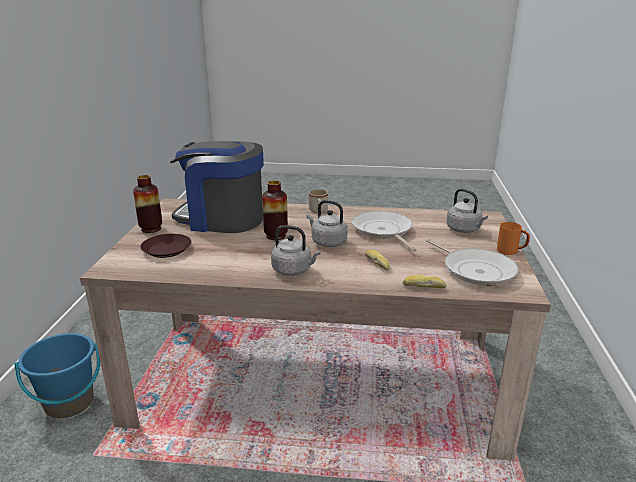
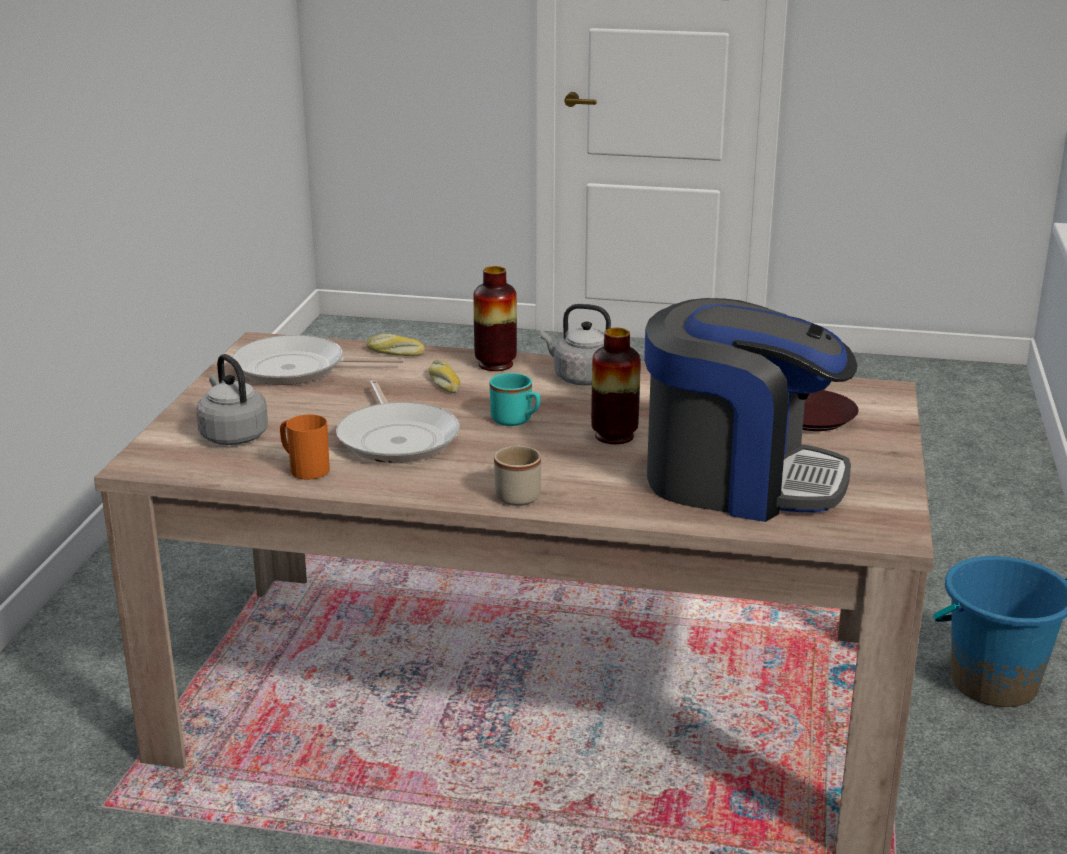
camera: 175 degrees left, 0 degrees up
vase [133,175,162,233] -> vase moved to [473,266,517,371]
grey kettle [306,200,348,247] -> turquoise mug [490,373,540,426]
frying pan [426,239,518,286] -> frying pan turned 60 degrees counterclockwise [232,335,404,385]
orange mug [497,222,530,255] -> orange mug moved to [280,414,330,480]

